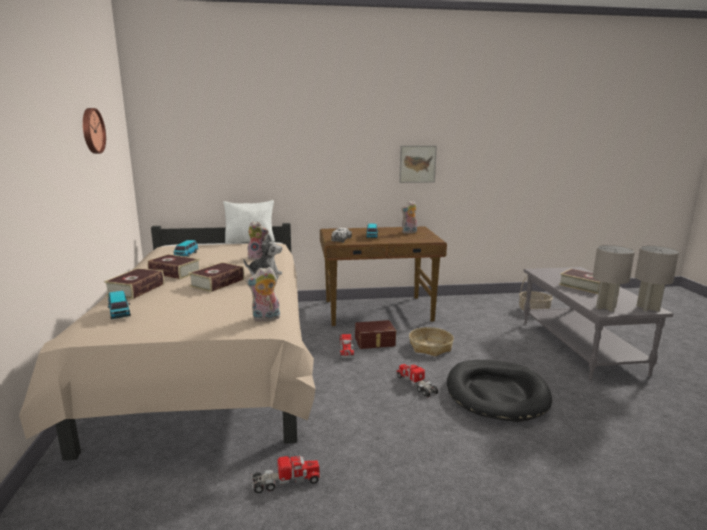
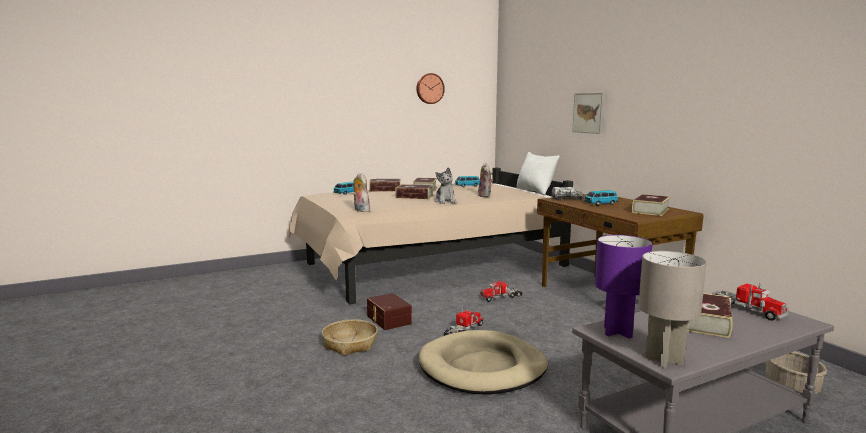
camera: 70 degrees right, 5 degrees down
toy truck [251,451,321,493] -> toy truck moved to [711,282,788,321]
brown storage box [355,320,396,349] -> brown storage box moved to [367,293,412,330]
picture [399,146,437,183] -> picture moved to [572,93,604,134]
plush toy [401,201,417,234] -> book [632,194,671,216]
basket [409,327,454,357] -> basket moved to [322,320,378,356]
black dog bed [447,360,552,422] -> beige dog bed [419,330,548,395]
grey table lamp [593,245,635,312] -> purple table lamp [595,235,653,338]

